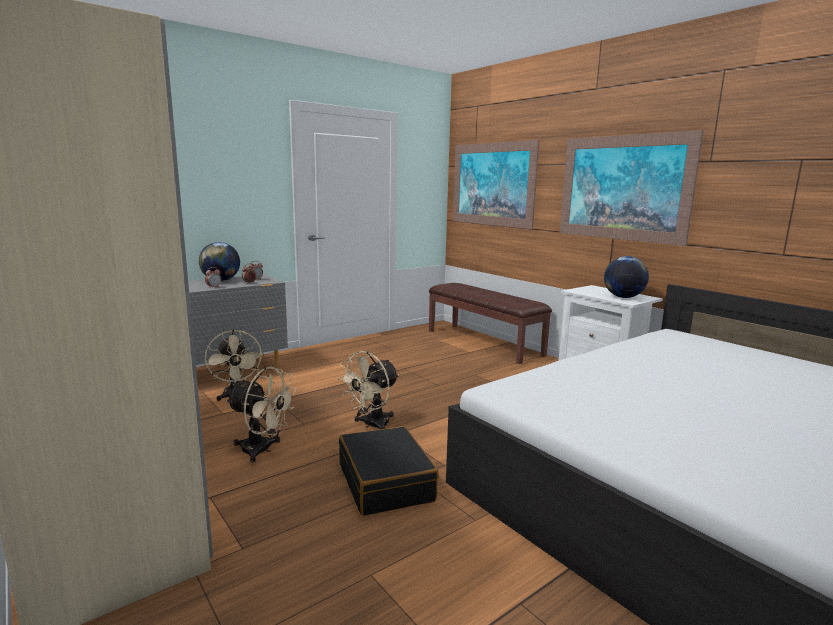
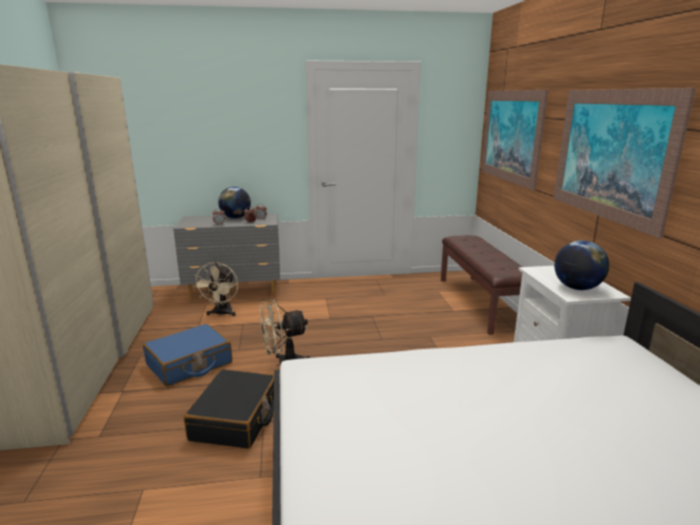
camera: 30 degrees right, 5 degrees up
beige fan [226,367,297,462] -> blue suitcase [143,324,232,386]

